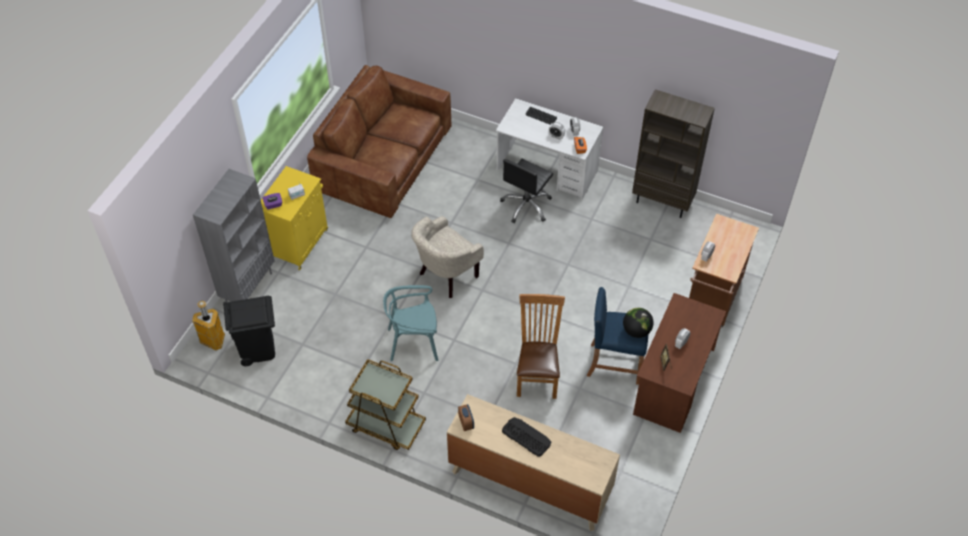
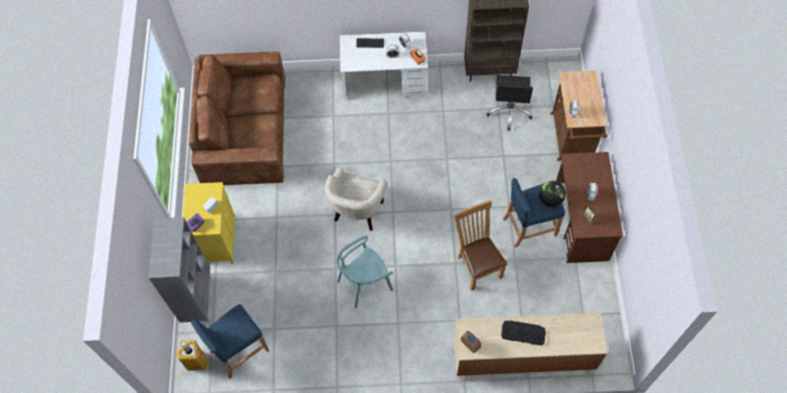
camera: 25 degrees left, 10 degrees up
black trash can [223,296,275,366] -> blue stool [191,304,269,379]
brown cart [345,359,426,450] -> none
black office chair [500,159,553,223] -> black office chair moved to [486,75,533,131]

